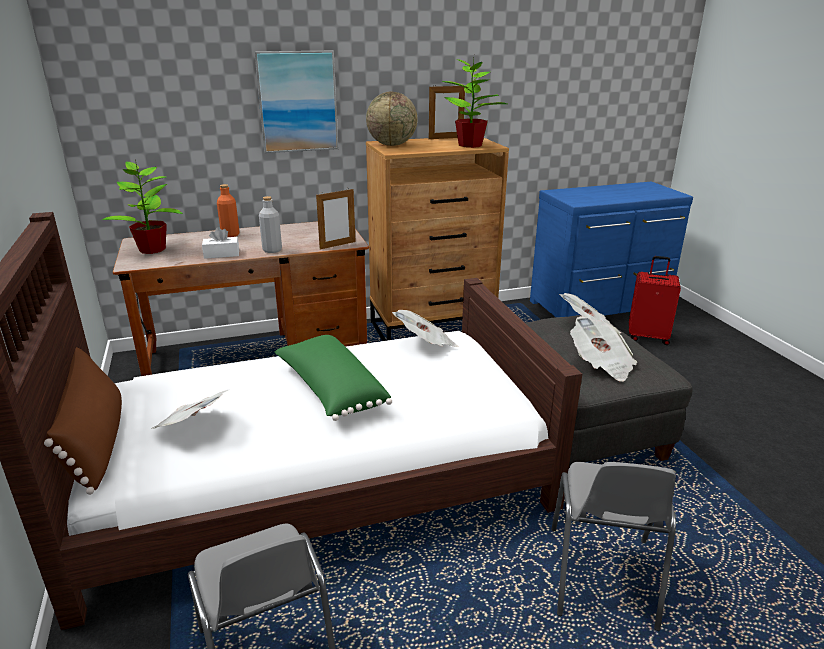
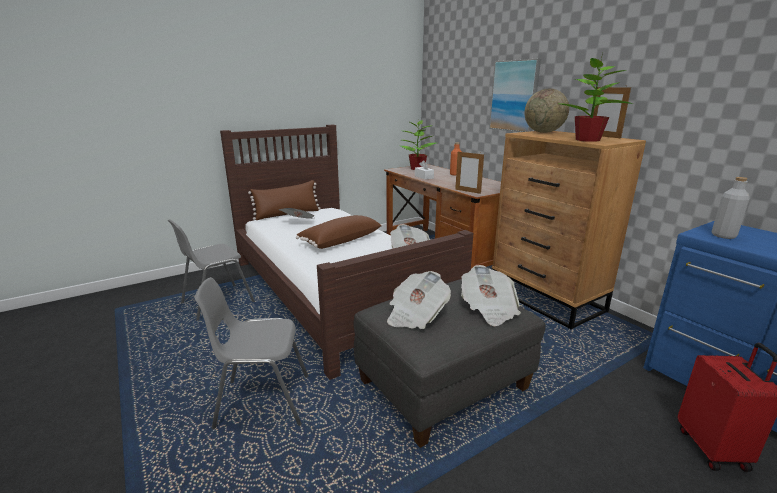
camera: 75 degrees right, 5 degrees down
grey bottle [259,196,282,253] -> grey bottle moved to [711,177,750,239]
green pillow [275,335,392,421] -> brown pillow [296,215,382,249]

